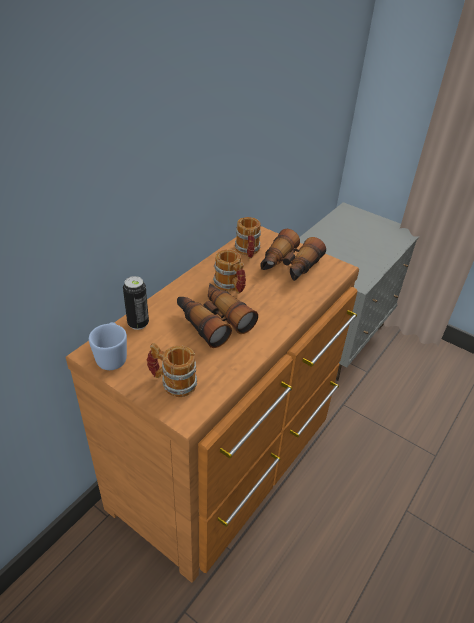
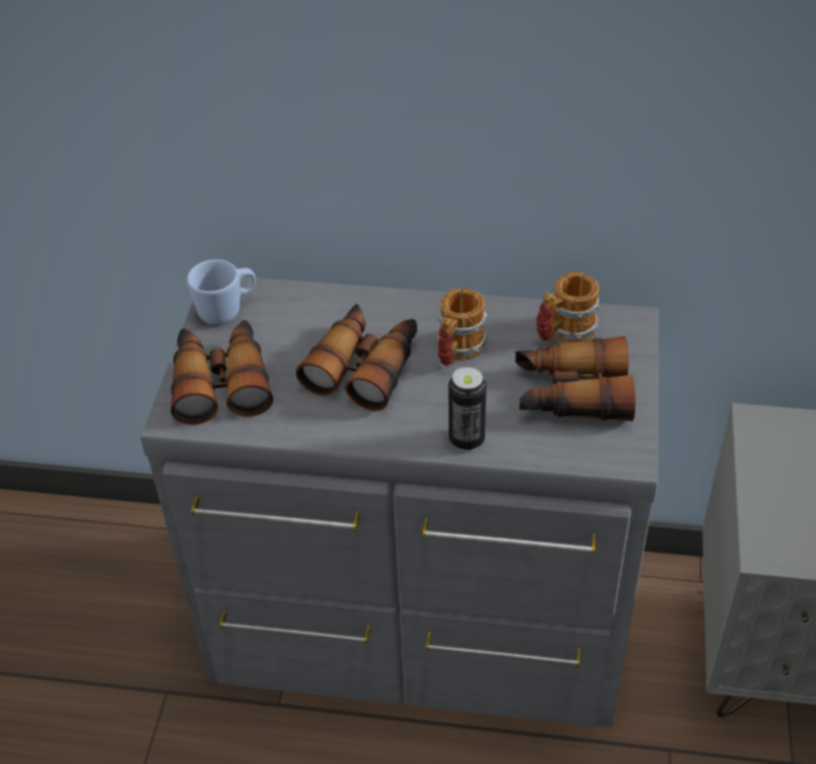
camera: 65 degrees right, 5 degrees up
brown dresser [66,226,359,583] -> grey dresser [140,277,659,727]
can [123,276,149,330] -> can moved to [449,367,486,451]
mug [147,343,197,397] -> binoculars [171,320,273,425]

